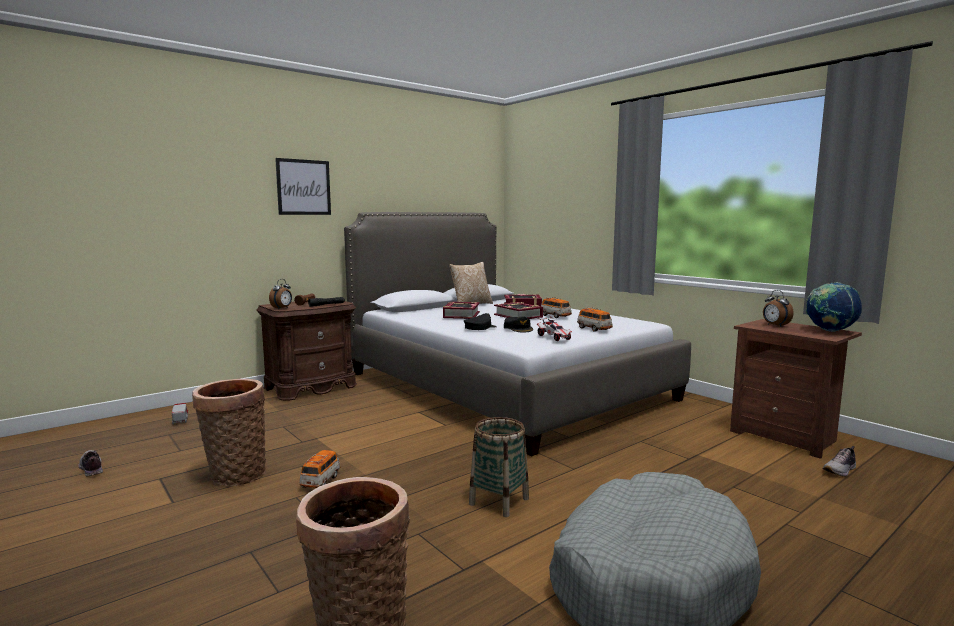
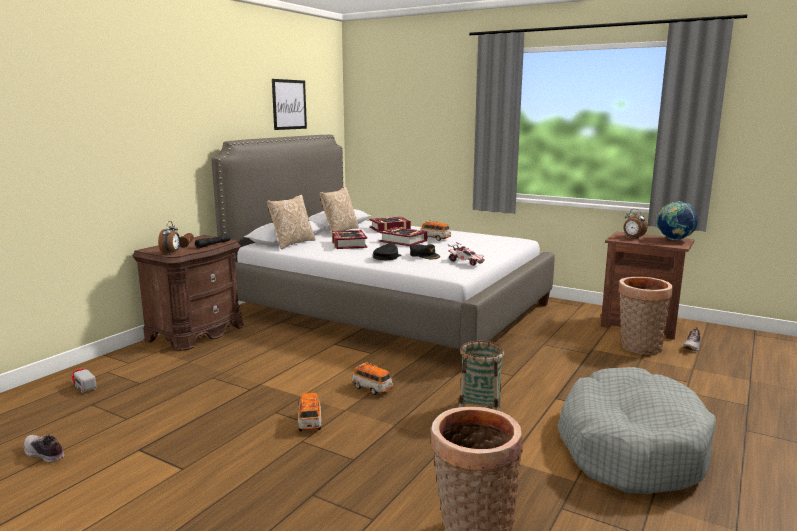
camera: 20 degrees left, 5 degrees up
basket [192,379,266,486] -> basket moved to [618,277,673,355]
picture [275,158,331,215] -> picture moved to [272,79,307,130]
toy car [577,307,613,332] -> toy car moved to [351,362,393,395]
none -> pillow [267,195,316,249]

